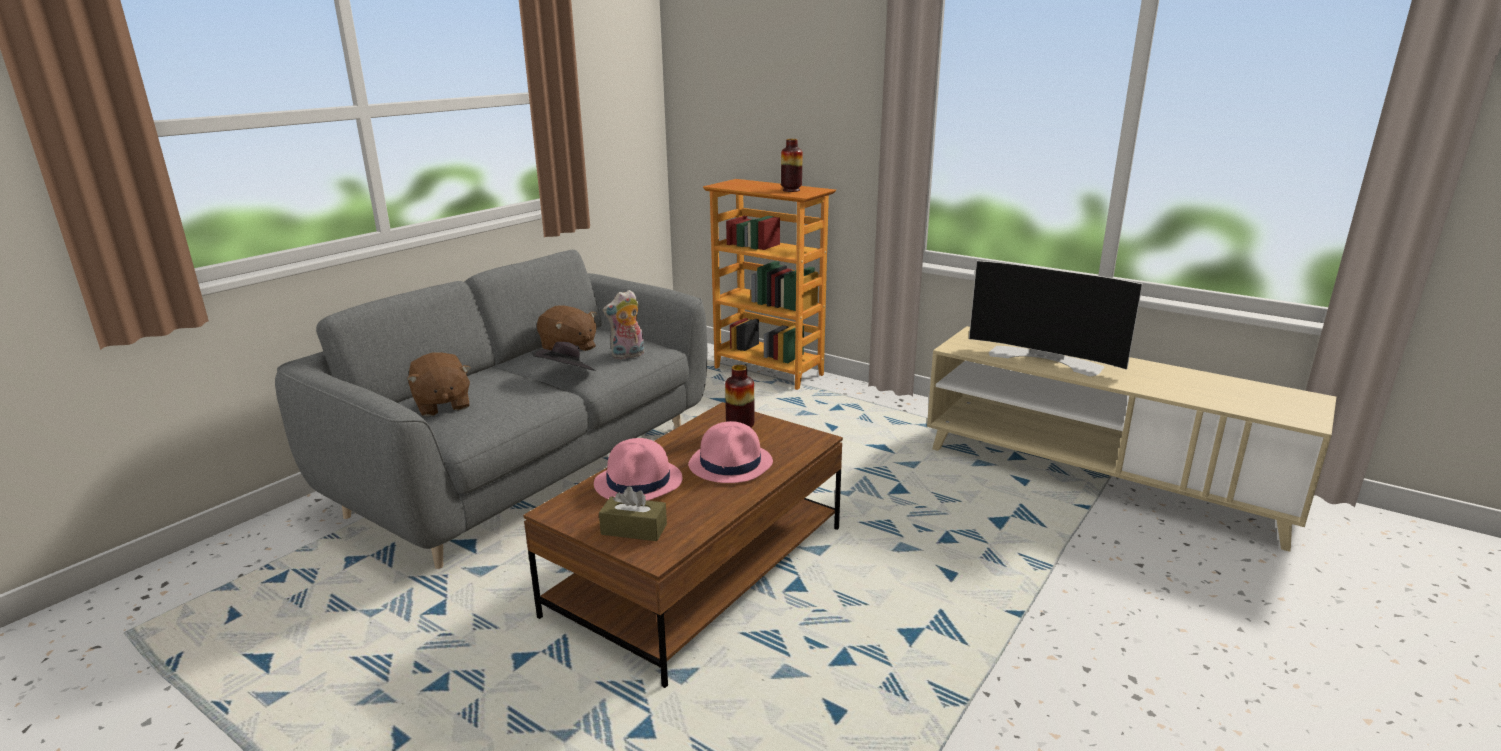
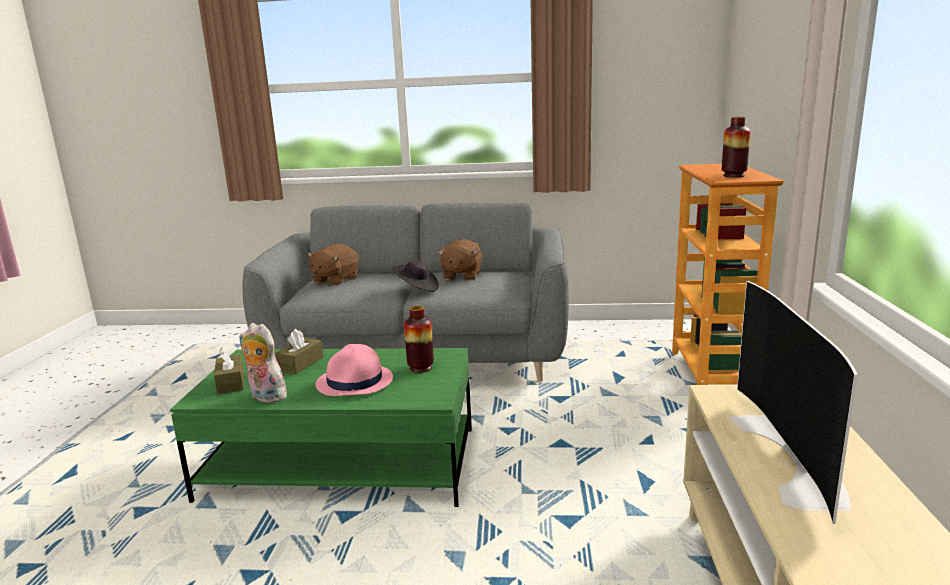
camera: 60 degrees right, 5 degrees down
brown coffee table [523,402,843,688] -> green coffee table [170,348,472,507]
pink hat [594,438,682,501] -> brown tissue box [275,329,323,374]
plush toy [603,290,644,359] -> plush toy moved to [239,323,287,403]

